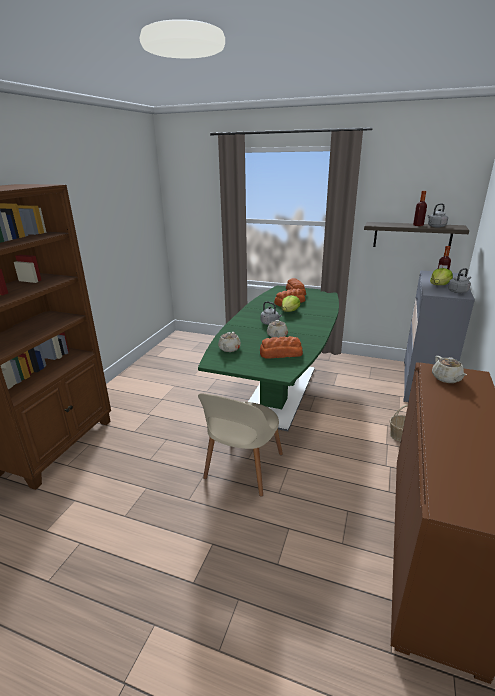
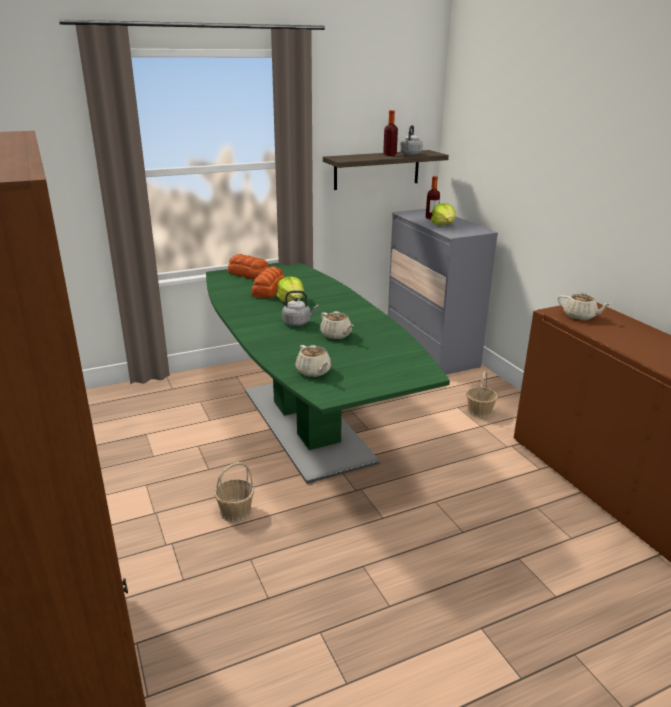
camera: 45 degrees left, 0 degrees up
beige chair [198,393,283,497] -> none
bread [260,336,303,359] -> none
grey kettle [448,268,471,293] -> none
none -> basket [214,462,254,522]

